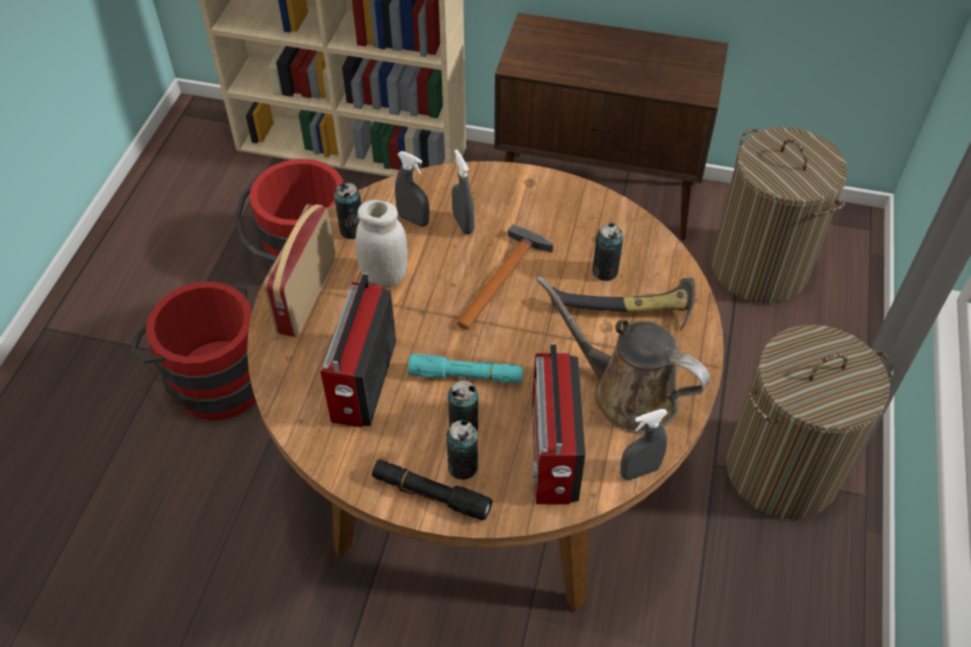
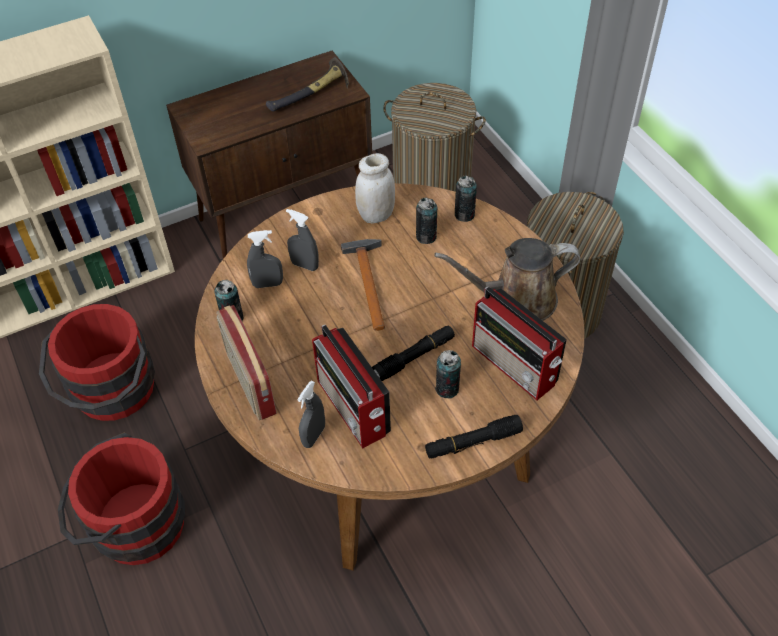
camera: 40 degrees left, 0 degrees up
white jar [355,200,408,286] -> white jar moved to [355,153,395,224]
turquoise flashlight [408,354,523,383] -> black flashlight [372,326,455,381]
can [446,420,478,480] -> can moved to [455,175,477,222]
hammer [550,278,695,330] -> hammer moved to [266,57,349,112]
grey spray bottle [620,409,668,480] -> grey spray bottle moved to [297,381,325,448]

